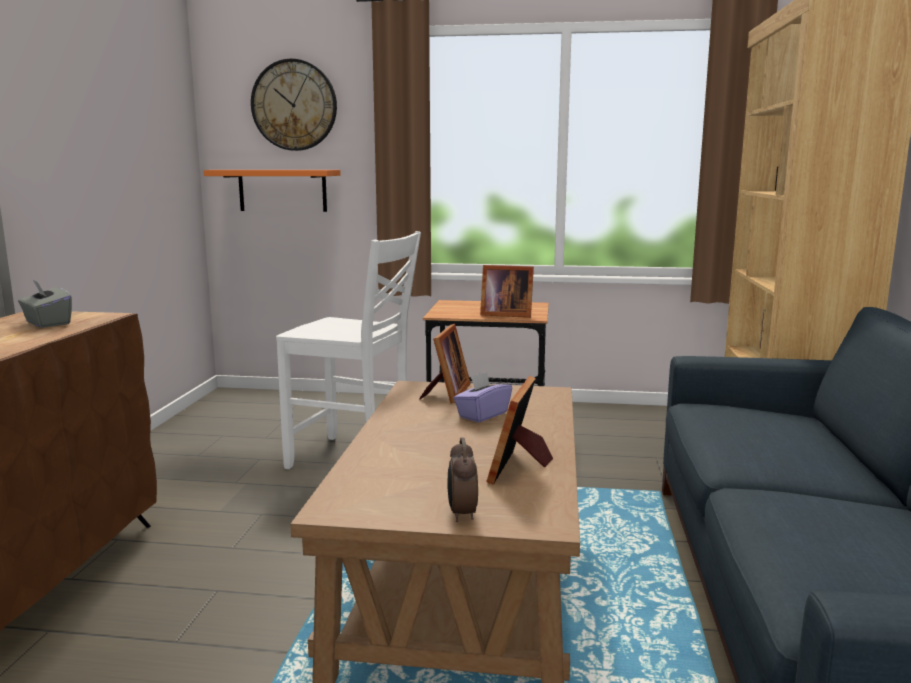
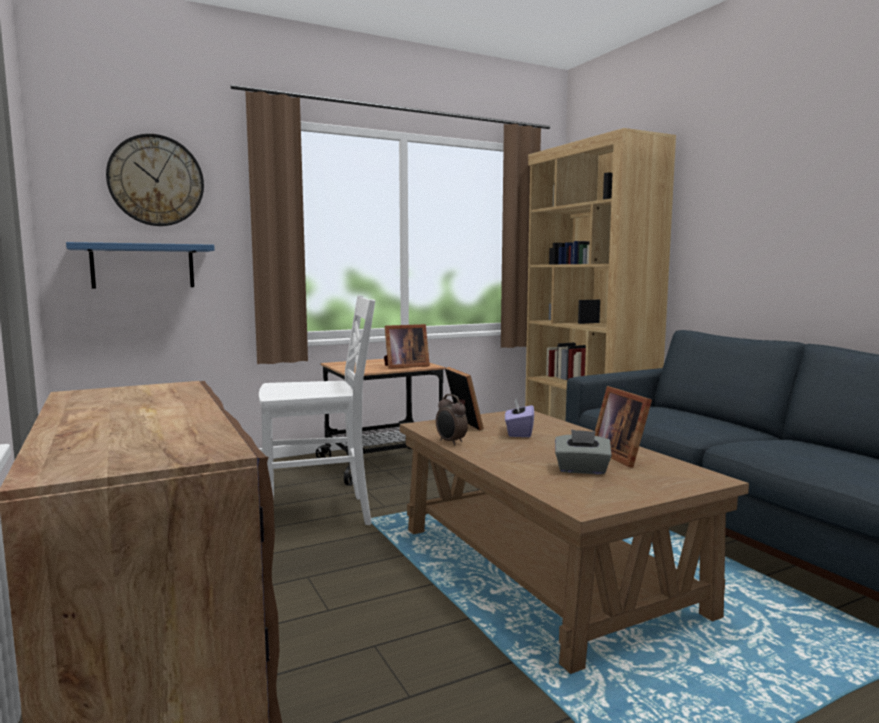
camera: 35 degrees left, 5 degrees down
grey tissue box [18,280,72,328] -> grey tissue box moved to [555,429,612,474]
orange shelf [204,170,341,212] -> blue shelf [66,242,215,288]
alarm clock [447,437,478,522] -> alarm clock moved to [436,394,468,445]

